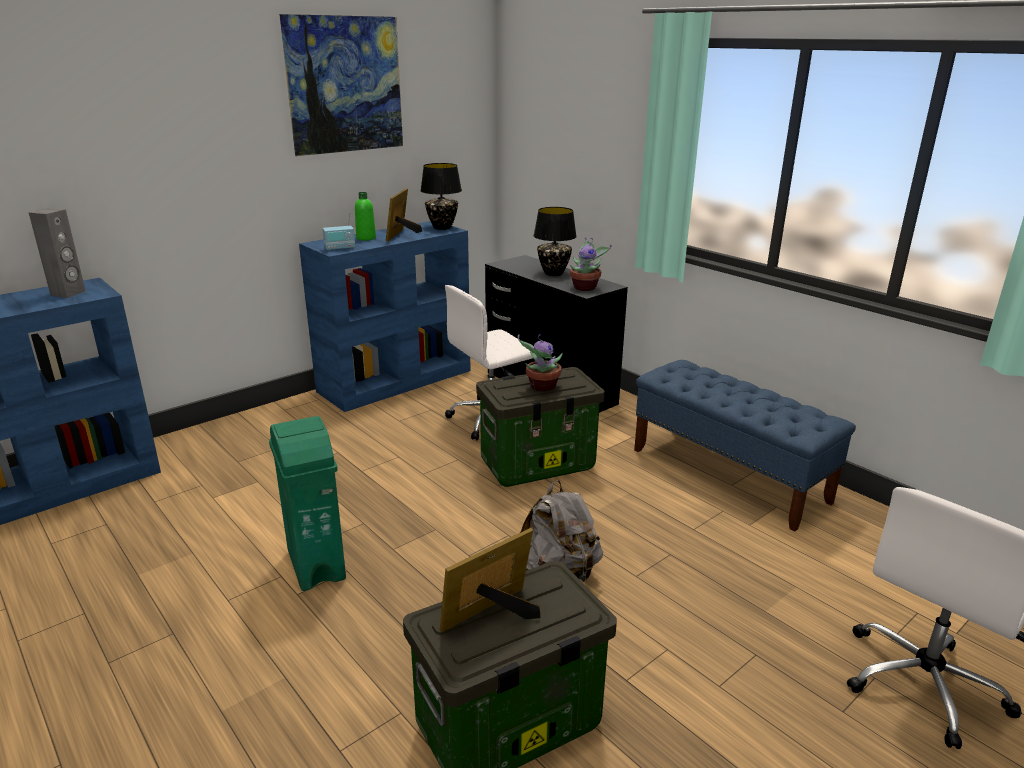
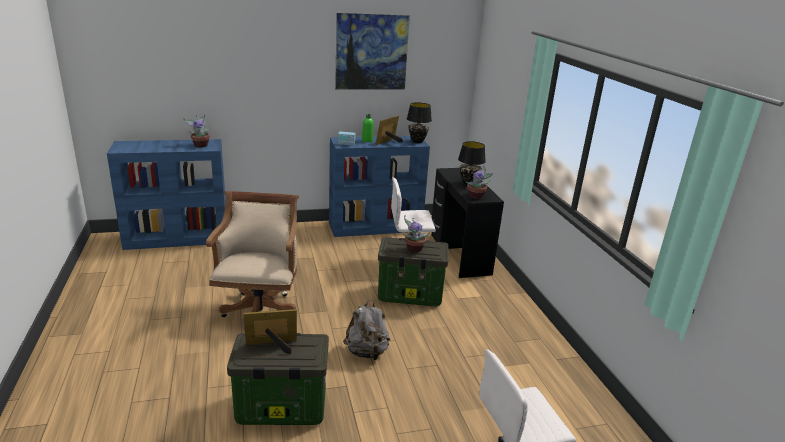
camera: 25 degrees right, 0 degrees up
grey speaker [29,208,86,298] -> potted plant [183,114,210,147]
green trash can [269,416,346,591] -> office chair [206,191,299,329]
blue bench [634,360,856,532] -> none

